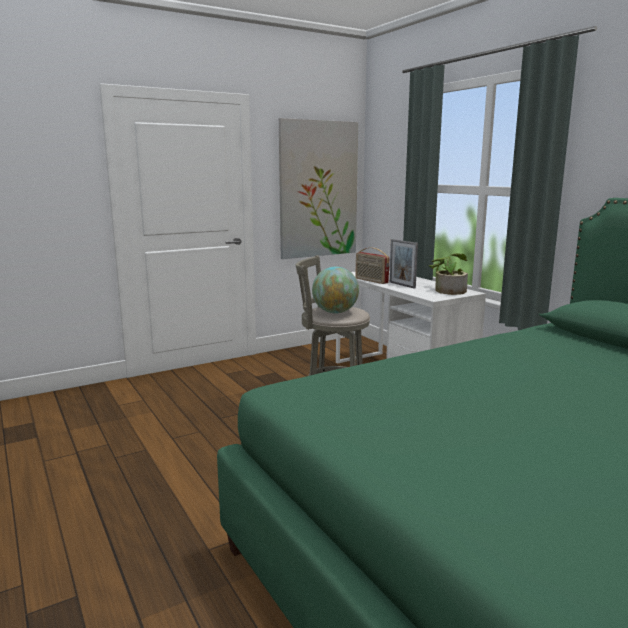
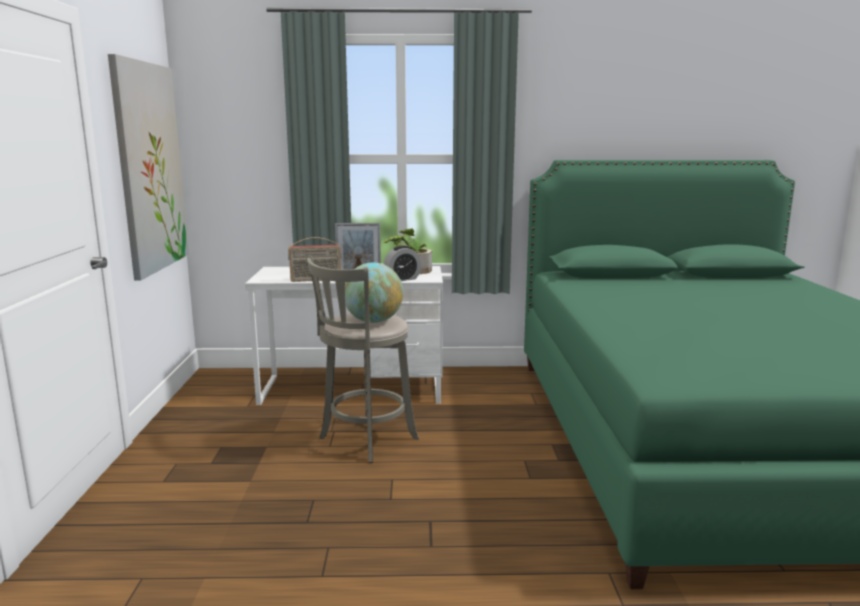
camera: 60 degrees left, 0 degrees up
none -> alarm clock [384,246,421,281]

